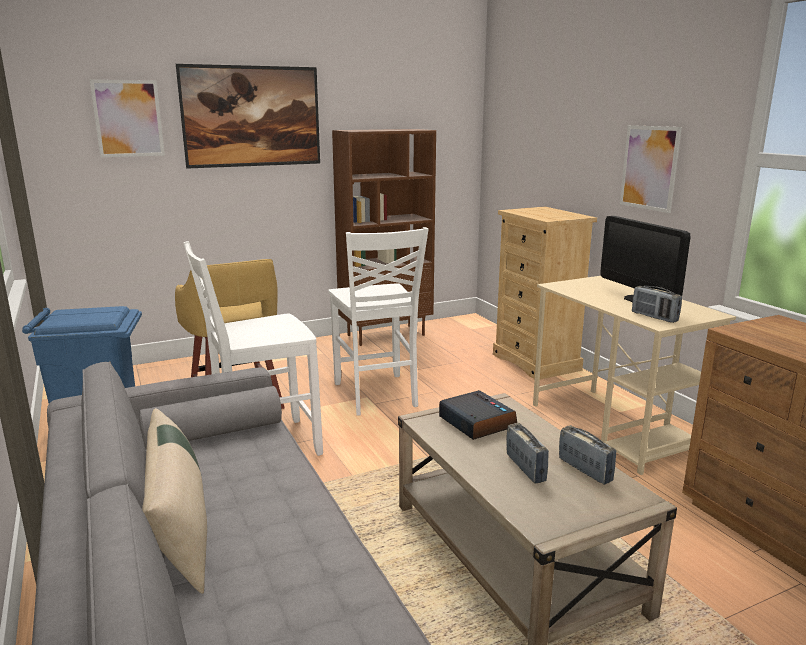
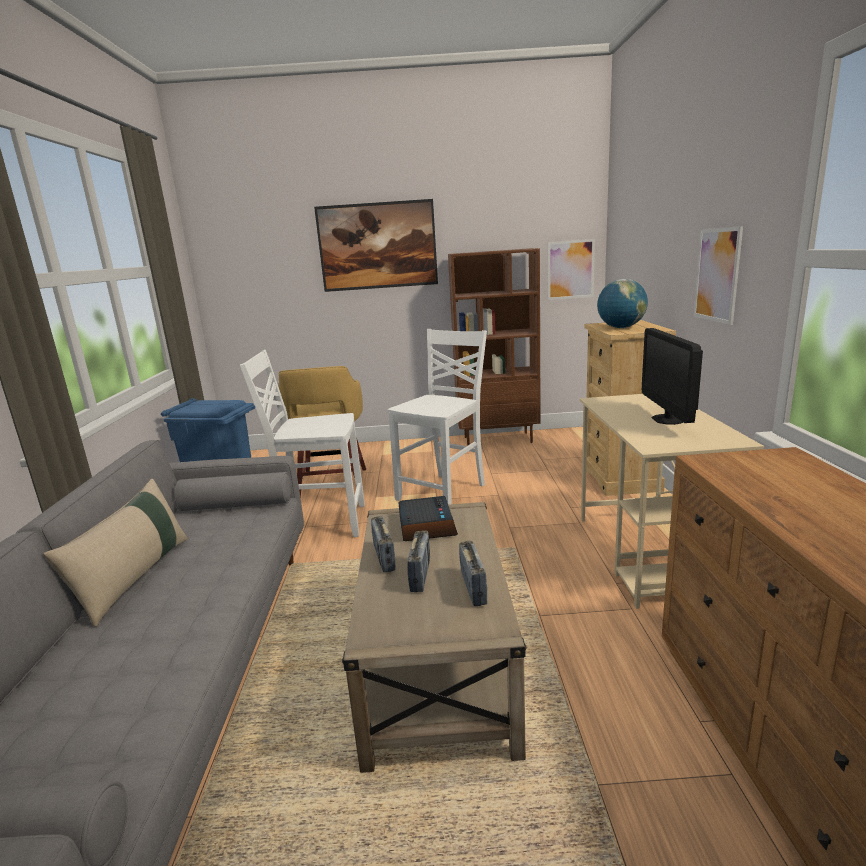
camera: 25 degrees right, 0 degrees up
picture [89,79,165,157] -> picture moved to [547,239,595,300]
white chair [328,227,428,416] -> white chair turned 150 degrees counterclockwise [388,329,487,505]
radio [632,286,682,323] -> radio moved to [371,516,395,572]
none -> globe [597,279,648,328]

